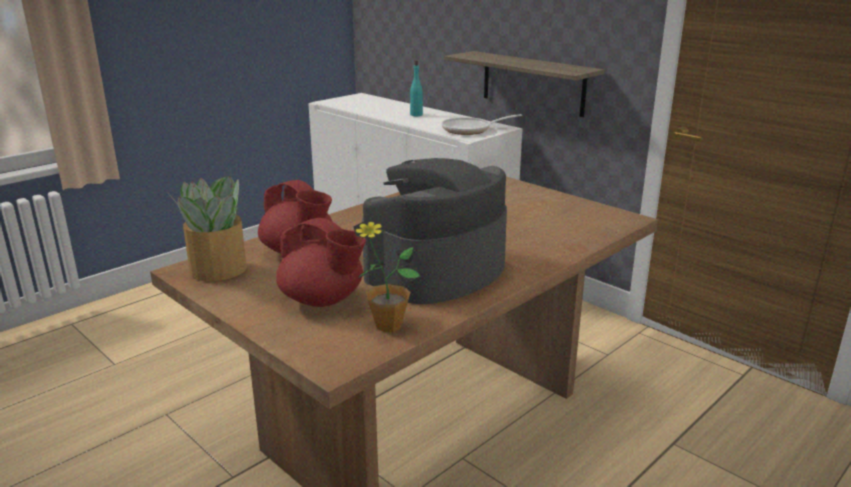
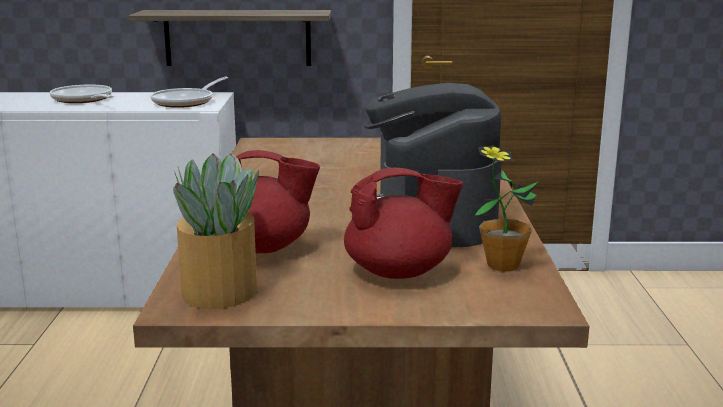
camera: 45 degrees left, 5 degrees down
turquoise bottle [410,60,423,116] -> frying pan [50,85,113,103]

